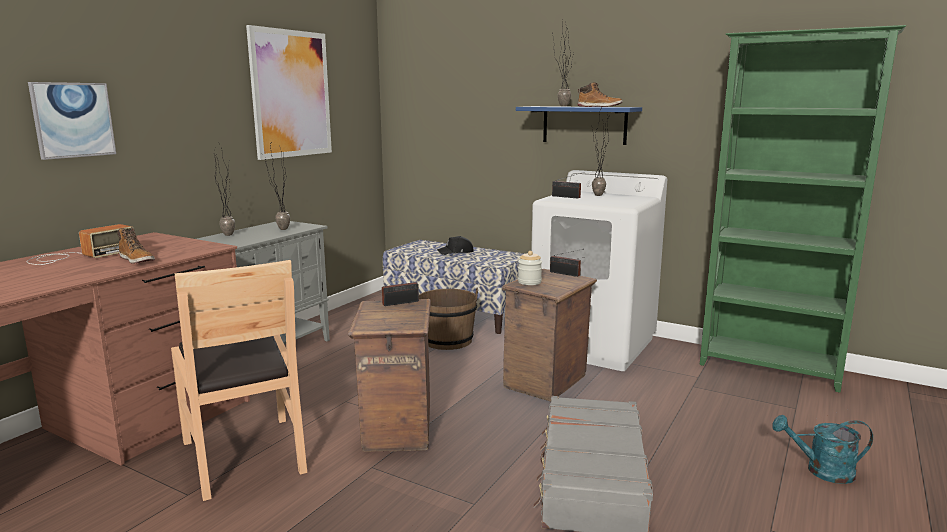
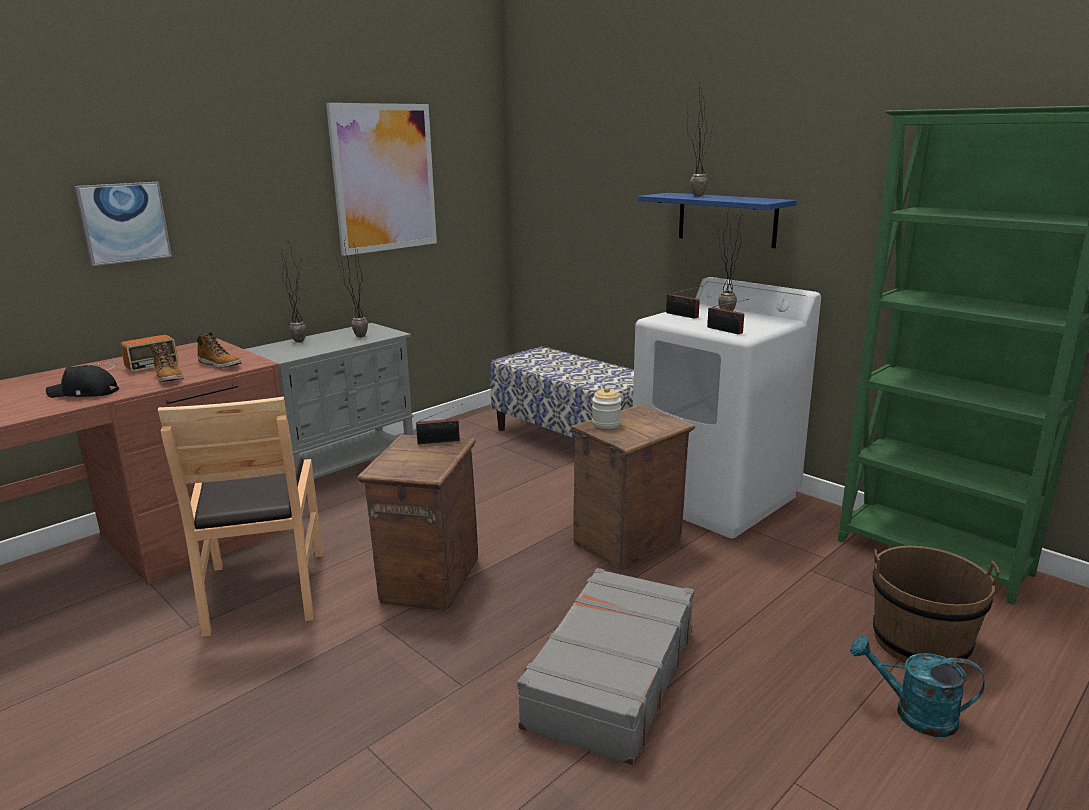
camera: 15 degrees right, 5 degrees up
brown bucket [419,287,478,350] -> brown bucket moved to [873,546,1000,666]
black cap [437,236,474,255] -> black cap moved to [46,365,119,398]
radio [550,249,584,277] -> radio moved to [707,299,749,334]
boot [578,82,623,107] -> boot moved to [196,332,241,368]

